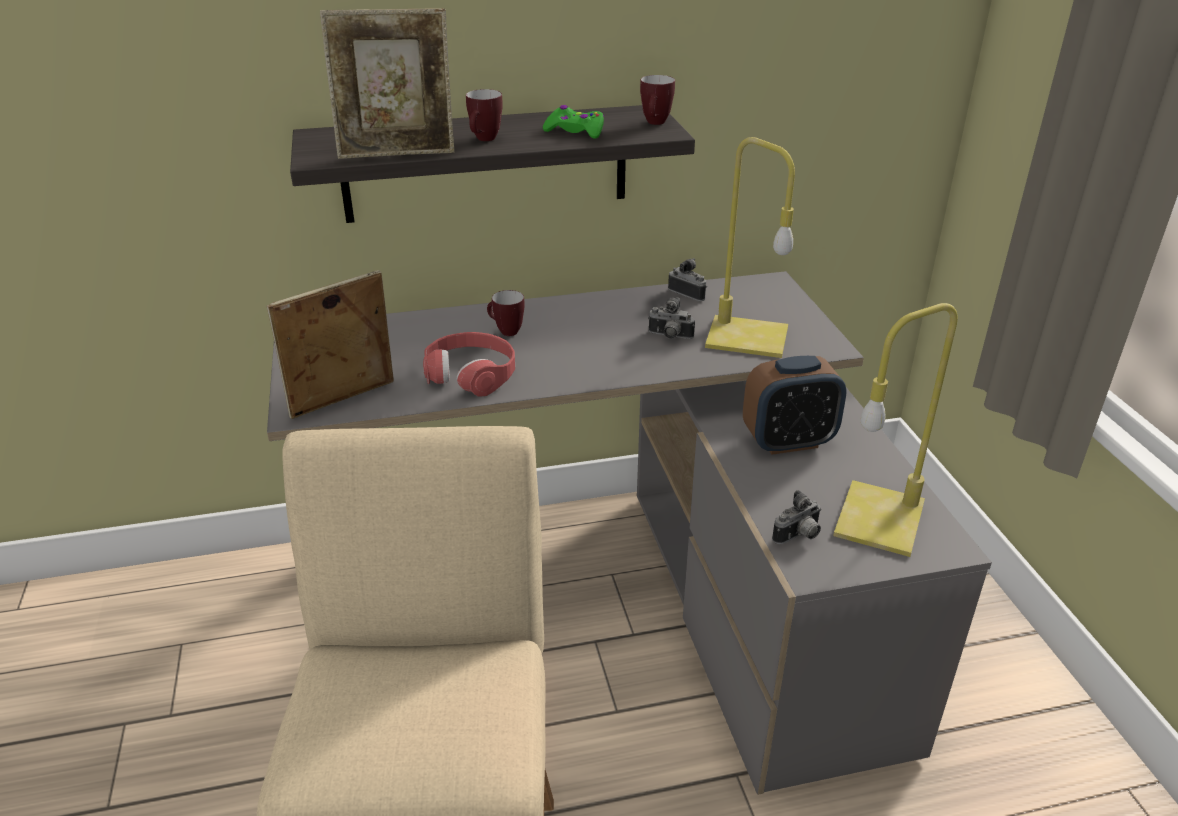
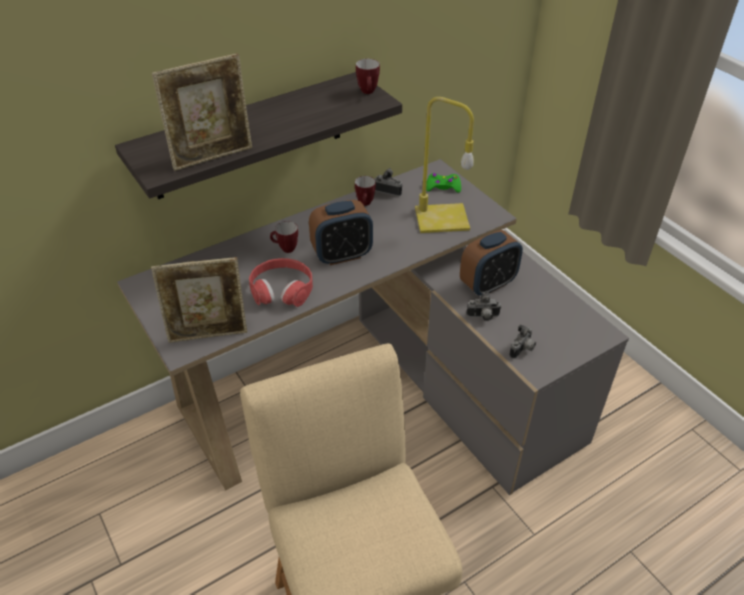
camera: 20 degrees left, 10 degrees up
picture frame [267,270,394,419] -> picture frame turned 135 degrees counterclockwise [151,257,247,343]
mug [466,89,503,141] -> mug moved to [355,176,376,206]
green game controller [543,105,604,139] -> green game controller moved to [426,173,461,193]
camera [648,297,695,339] -> camera moved to [467,291,501,321]
yellow table lamp [833,303,958,557] -> none
none -> alarm clock [309,200,373,265]

